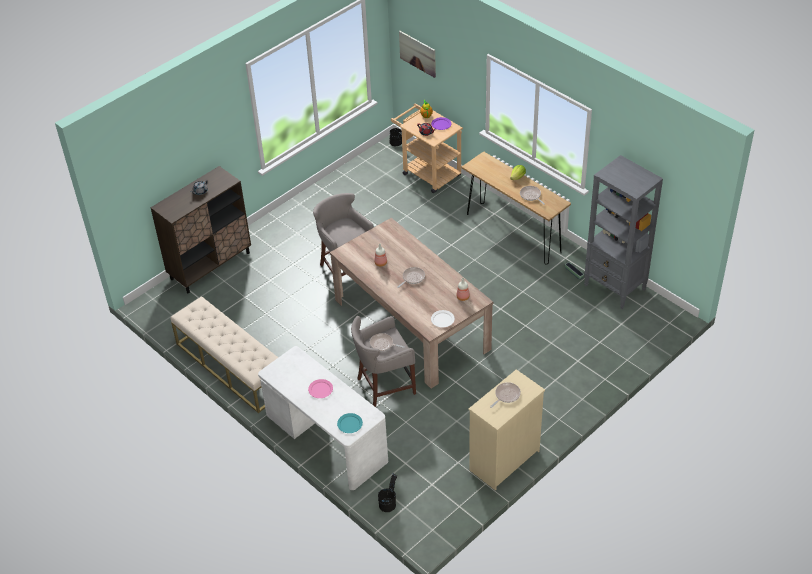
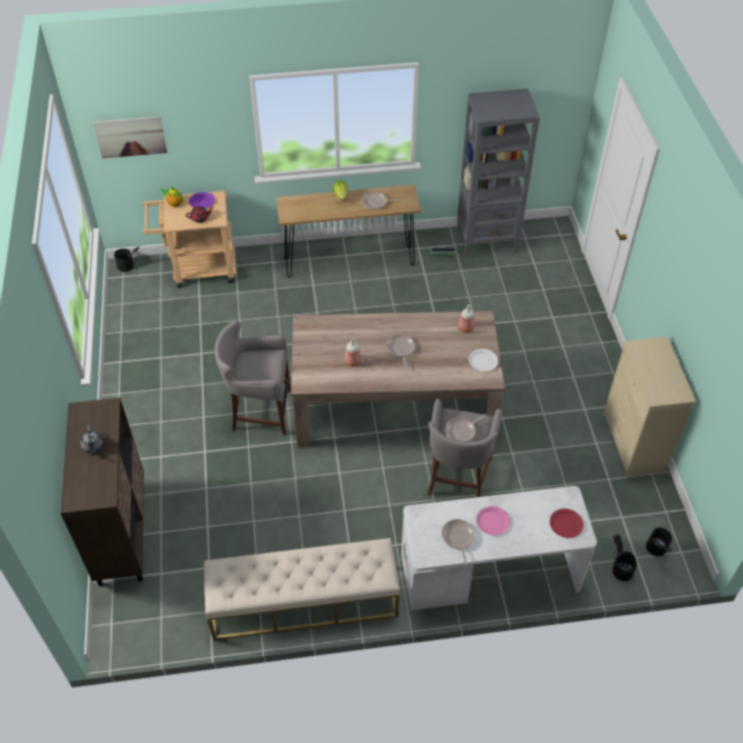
camera: 55 degrees left, 5 degrees up
turquoise plate [337,413,363,433] -> red plate [550,509,584,538]
frying pan [490,382,521,408] -> frying pan moved to [441,519,475,565]
none -> black bucket [646,528,672,556]

